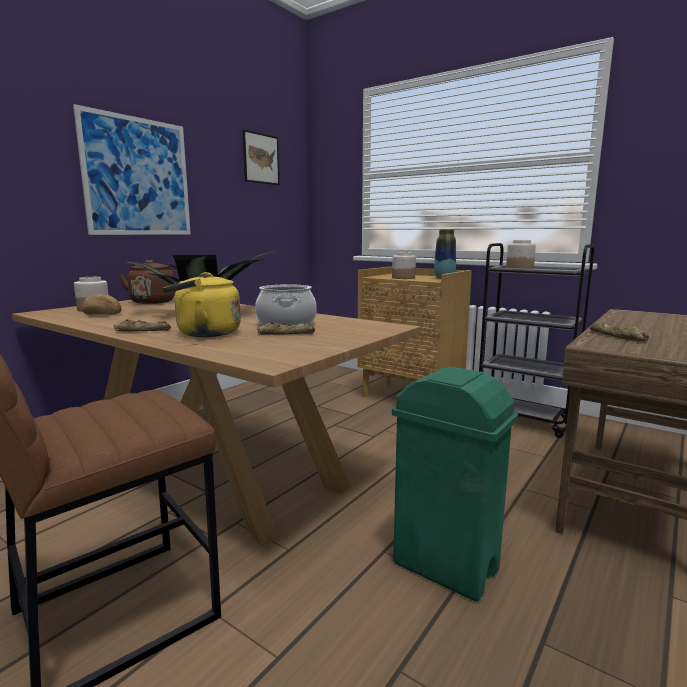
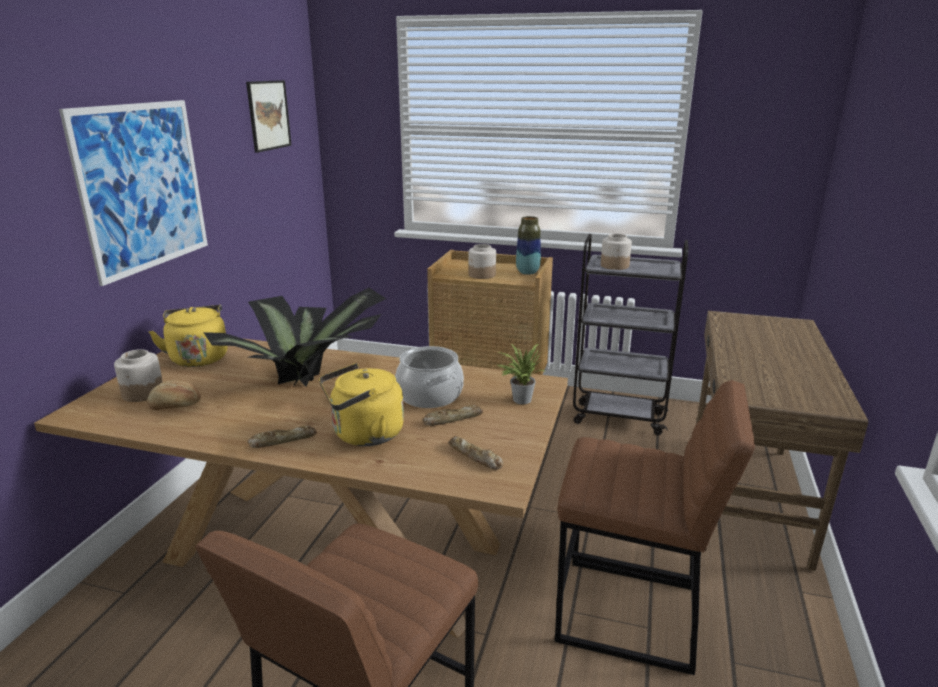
camera: 20 degrees left, 10 degrees up
brown kettle [119,260,177,304] -> yellow kettle [149,305,228,367]
green trash can [392,367,518,601] -> brown chair [555,380,755,675]
bread [589,322,649,342] -> bread moved to [448,436,504,470]
none -> potted plant [498,343,544,404]

